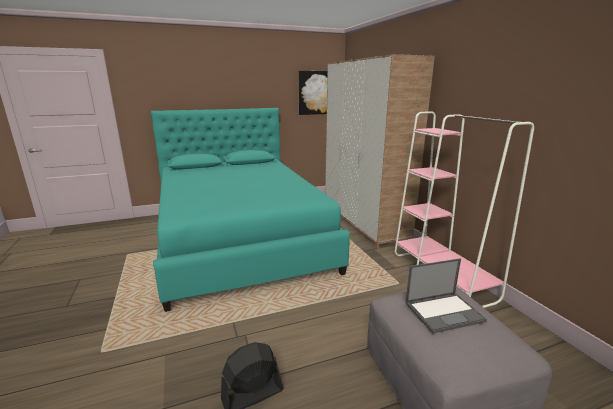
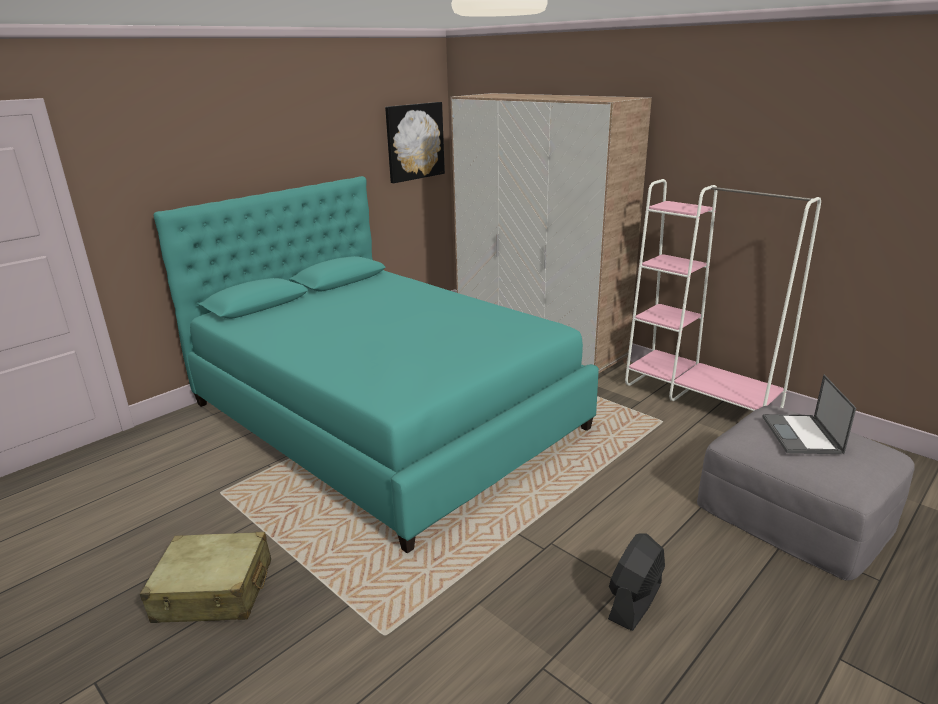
camera: 25 degrees left, 5 degrees up
laptop [405,258,487,334] -> laptop turned 135 degrees clockwise [762,375,856,454]
none -> beige suitcase [140,532,271,623]

